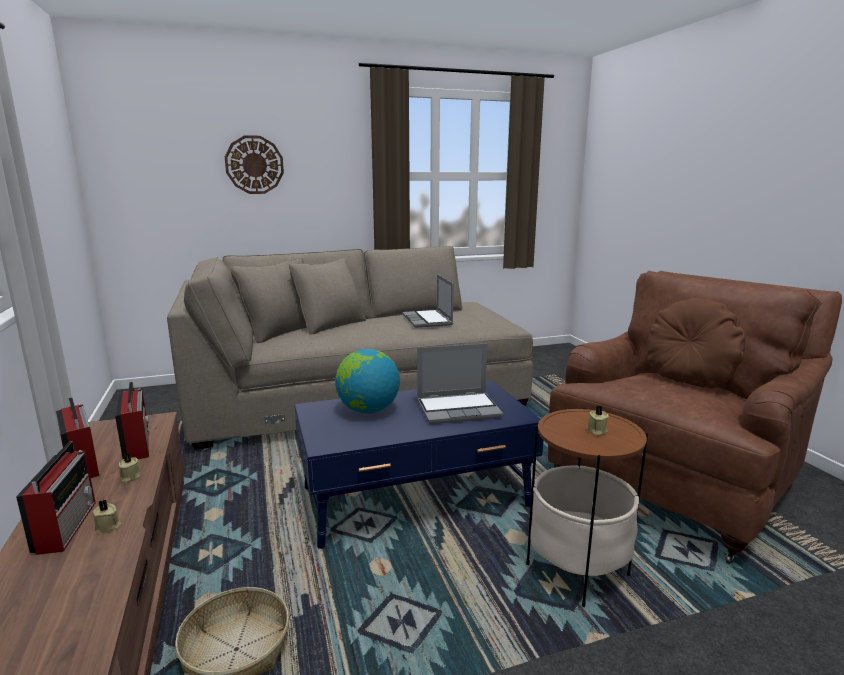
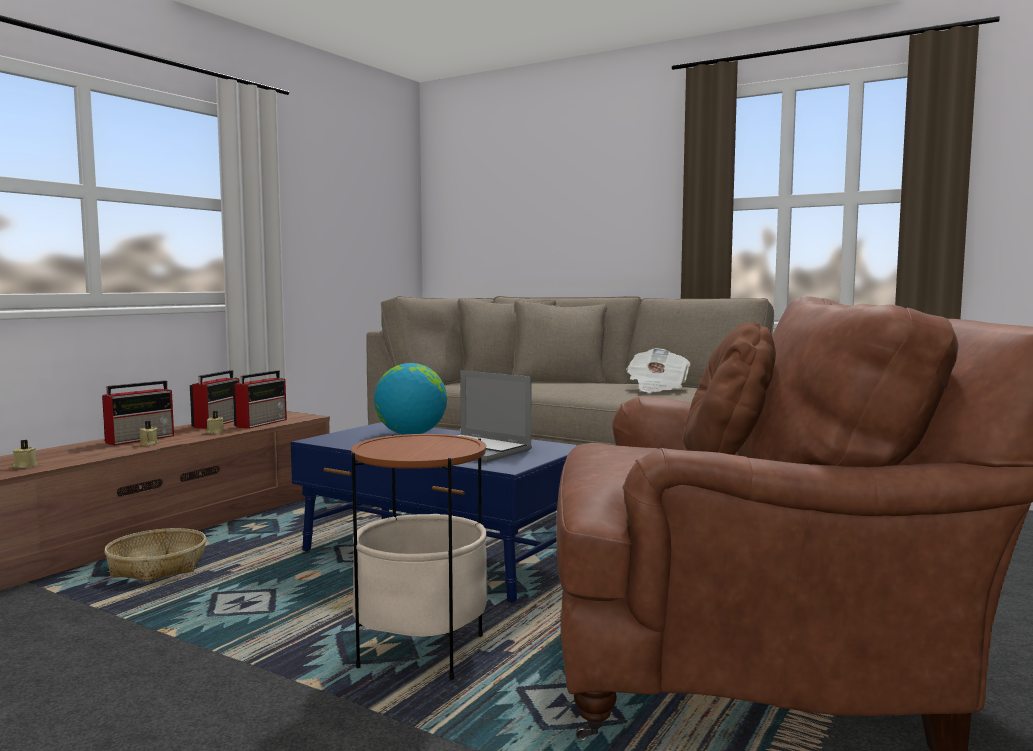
camera: 50 degrees right, 10 degrees down
wall clock [225,135,284,194] -> none
laptop [402,274,454,328] -> newspaper [626,348,691,393]
beige candle [586,405,609,436] -> beige candle moved to [12,440,38,468]

